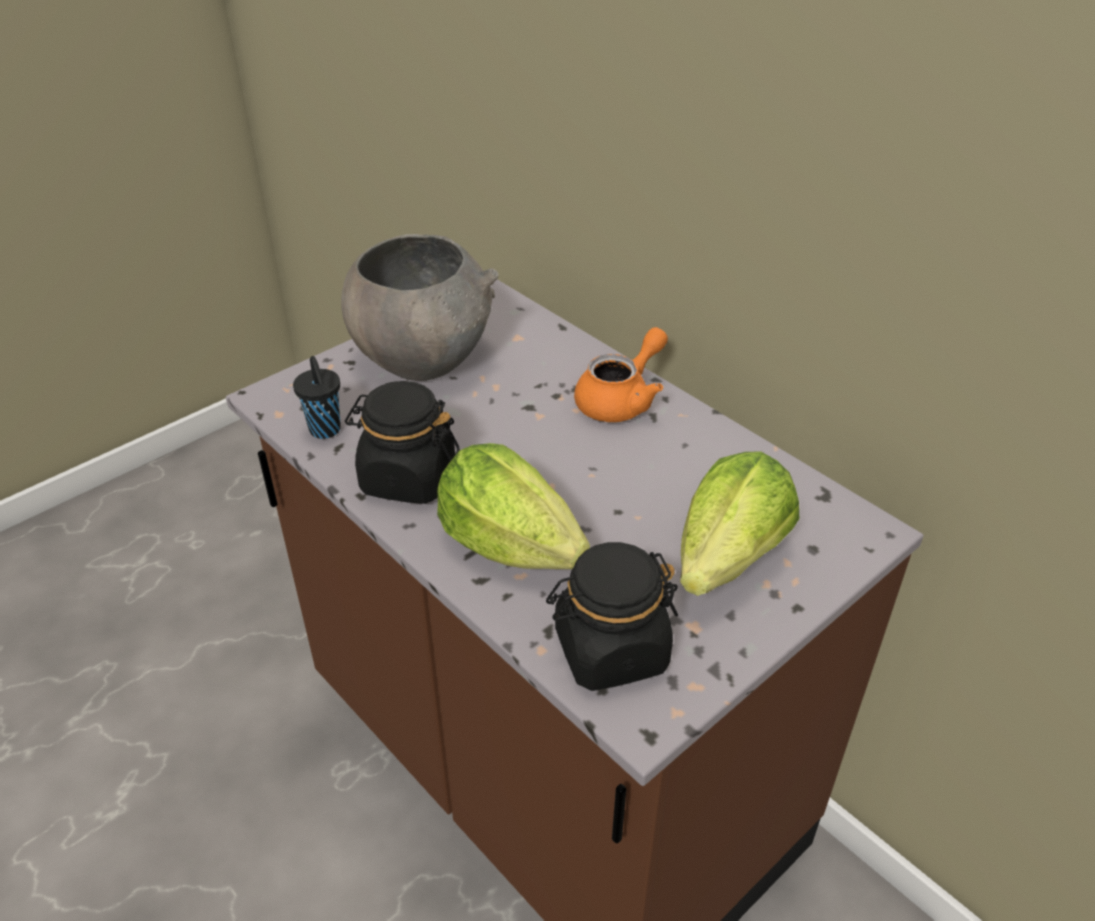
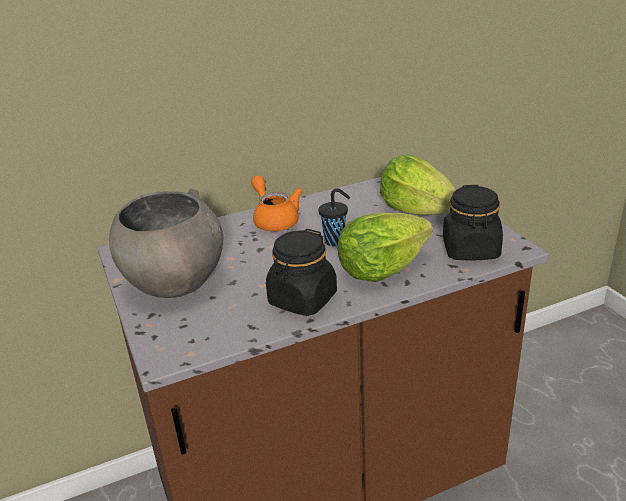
camera: 70 degrees left, 10 degrees down
black cup [293,356,341,439] -> black cup moved to [319,188,350,246]

